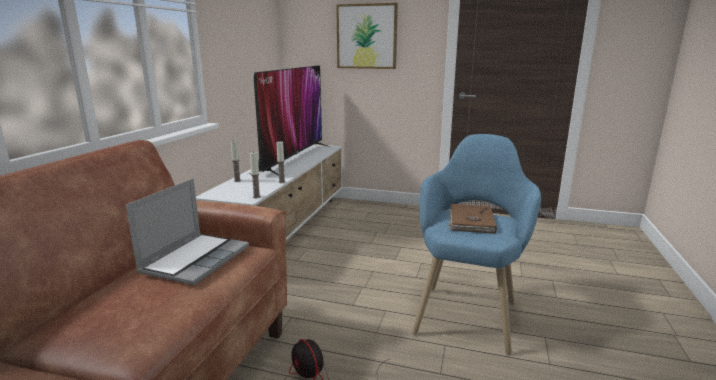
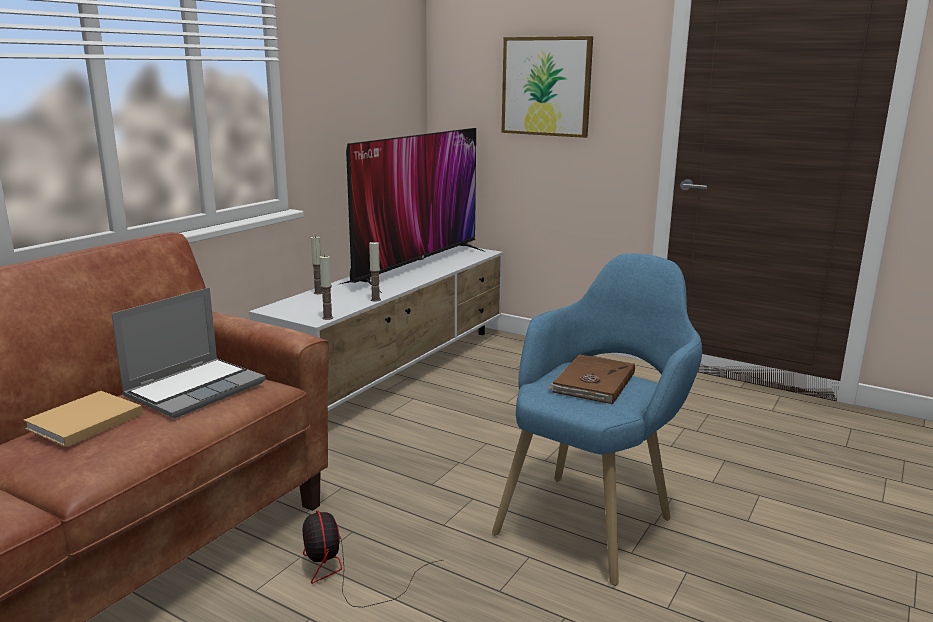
camera: 15 degrees right, 0 degrees up
none -> beige book [23,391,143,447]

